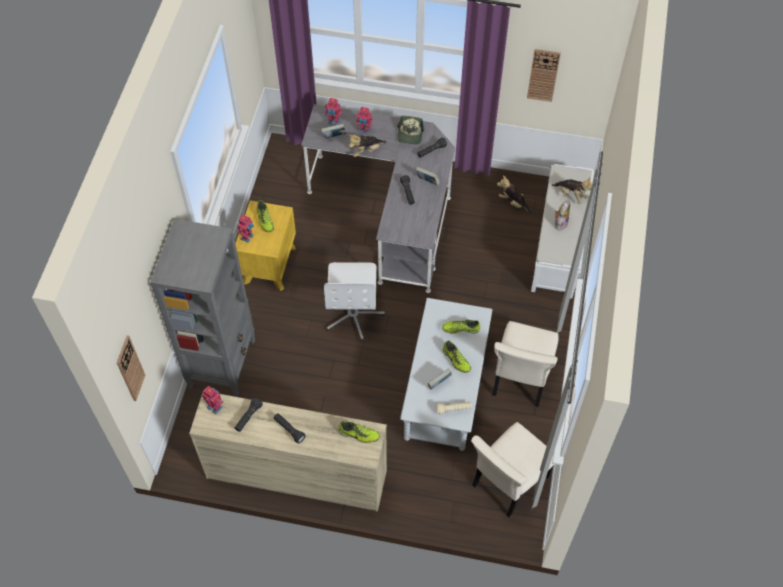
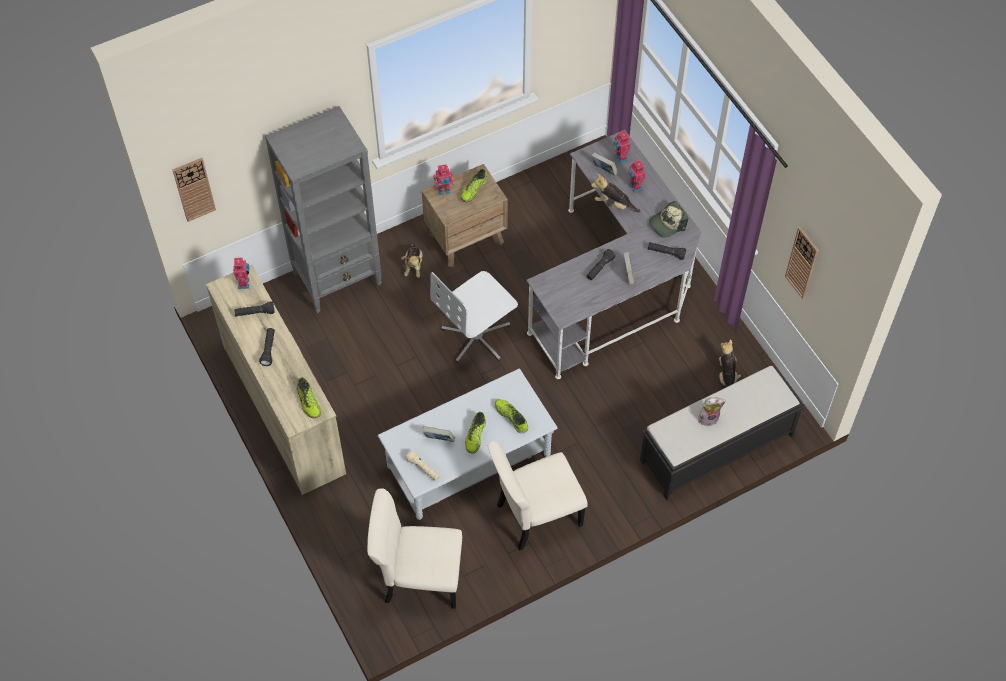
camera: 50 degrees right, 0 degrees up
yellow nightstand [235,200,296,291] -> brown nightstand [422,164,508,267]
white bench [531,164,594,299] -> black bench [640,366,804,500]
plush toy [552,178,592,204] -> plush toy moved to [401,244,423,278]

